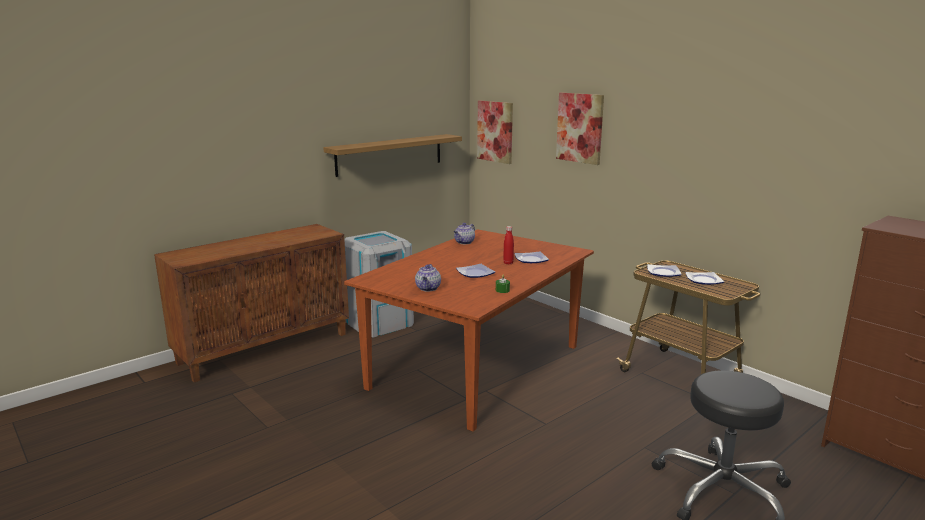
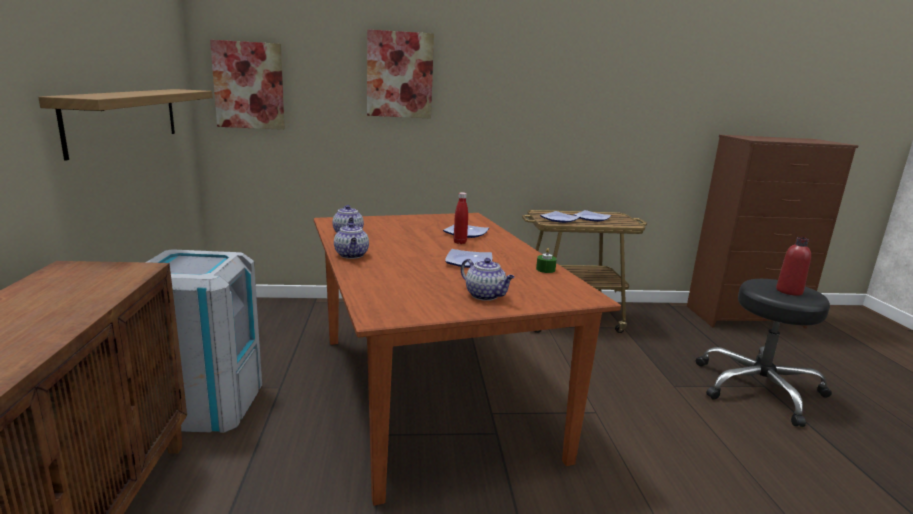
camera: 55 degrees left, 0 degrees up
none -> teapot [334,223,369,259]
none -> red bottle [776,237,811,296]

